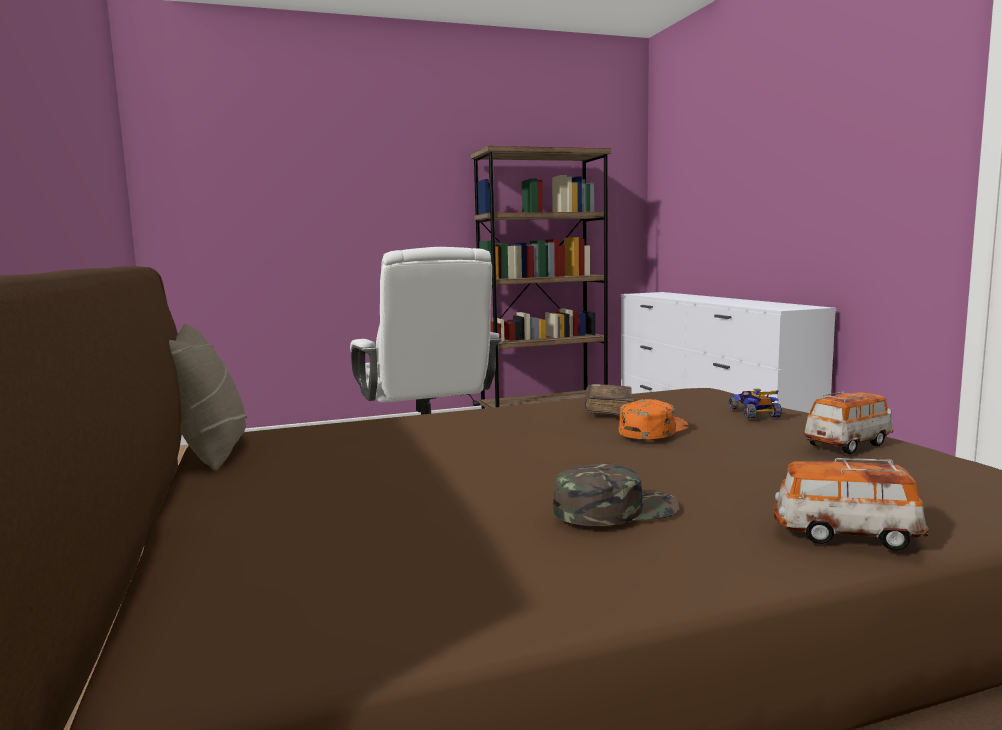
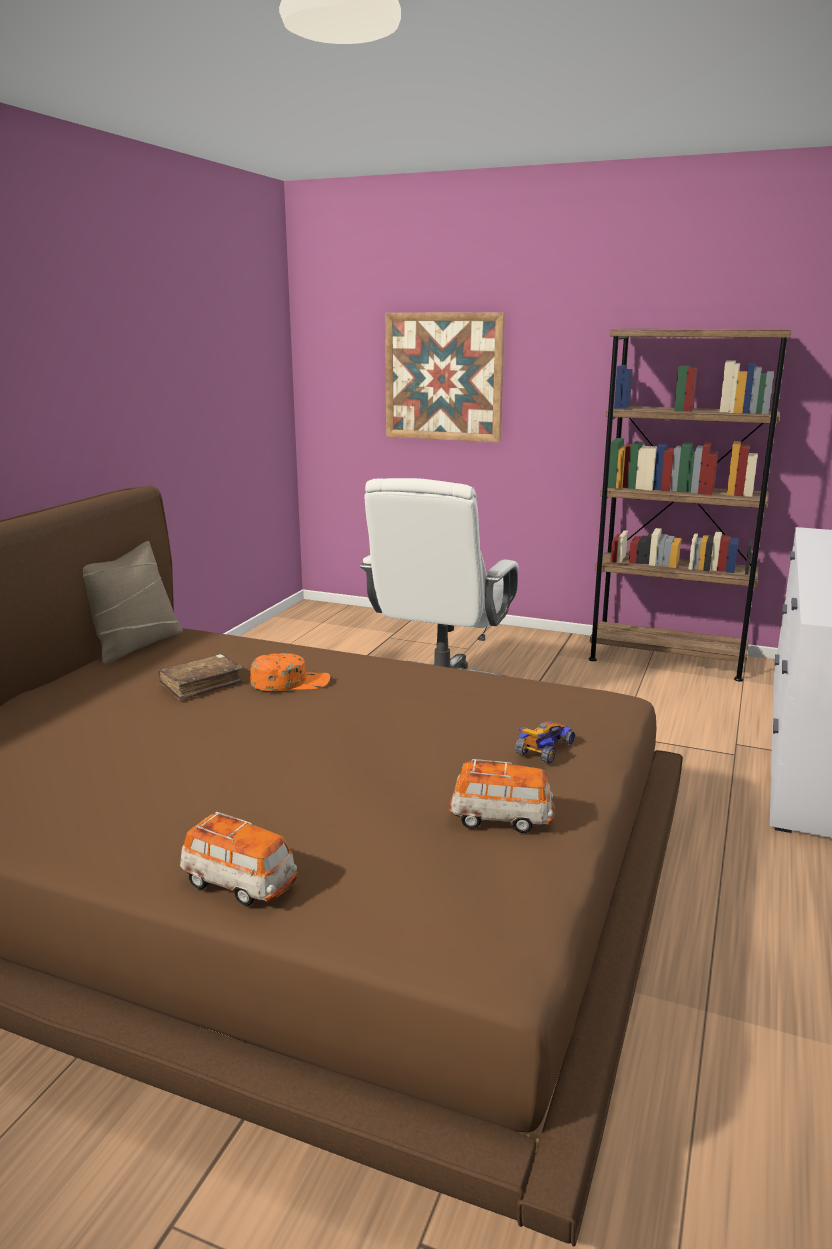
camera: 40 degrees right, 10 degrees up
green cap [553,463,679,526] -> none
brown book [584,384,634,416] -> brown book moved to [158,654,243,701]
orange cap [619,399,689,439] -> orange cap moved to [250,653,330,691]
toy car [774,458,929,550] -> toy car turned 150 degrees clockwise [179,812,297,906]
none -> picture [385,312,505,442]

